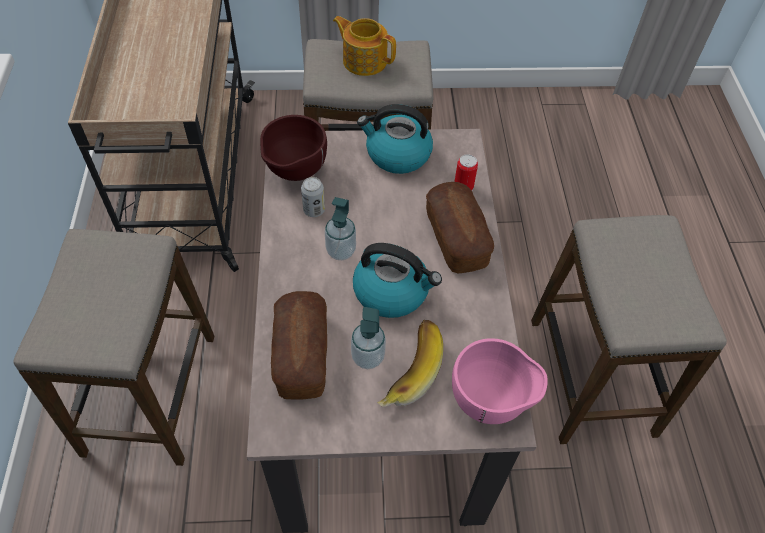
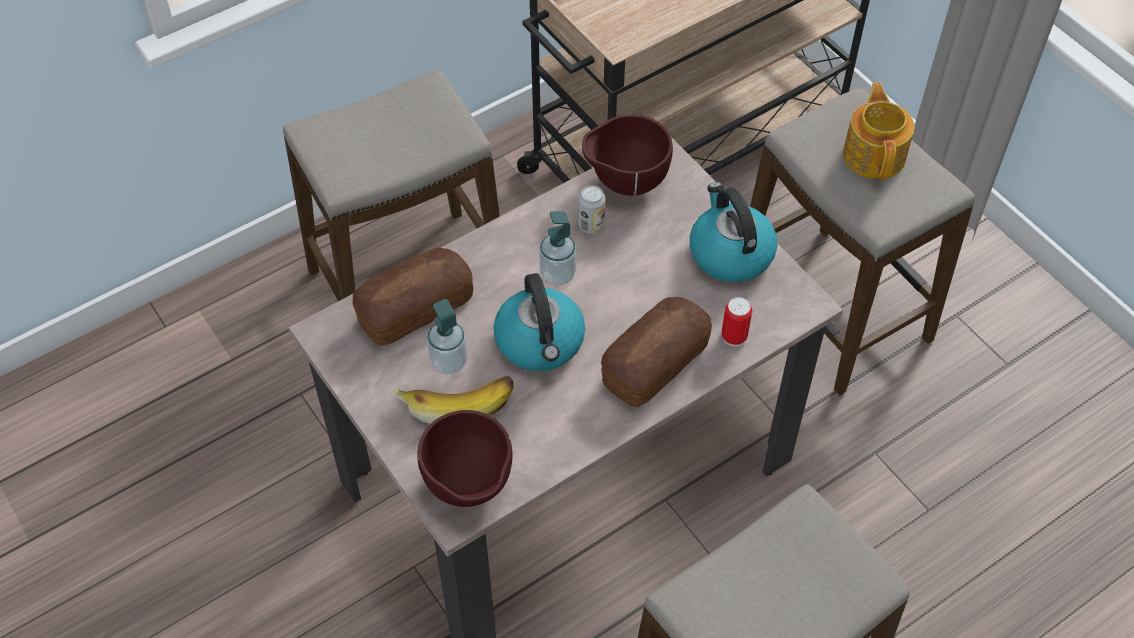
camera: 60 degrees right, 0 degrees up
pink bowl [452,338,548,424] -> brown bowl [417,410,512,507]

